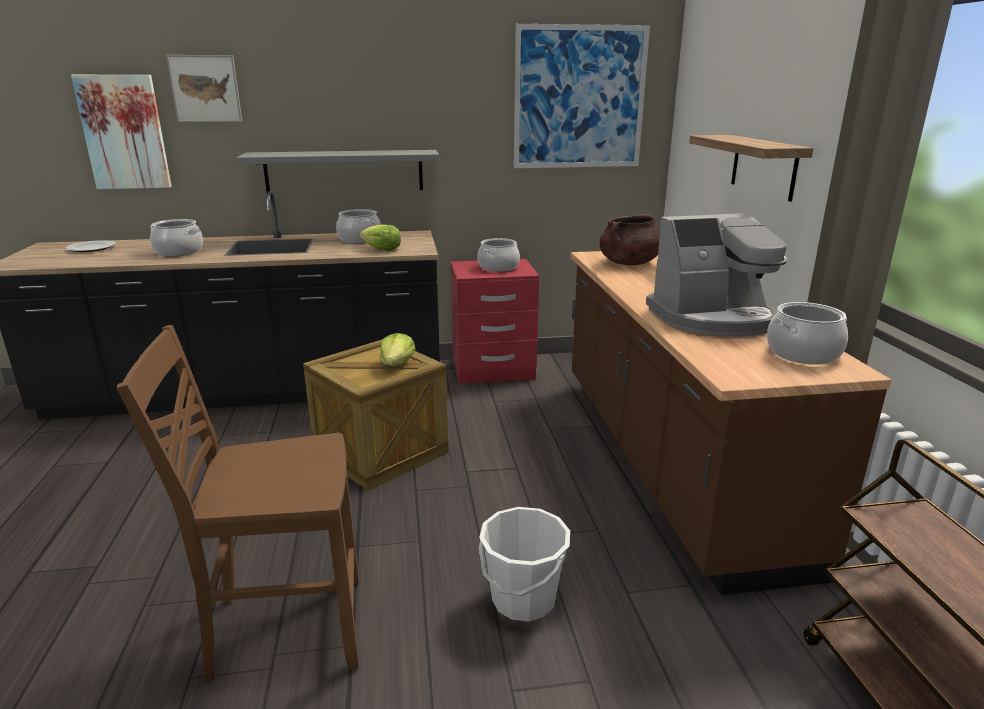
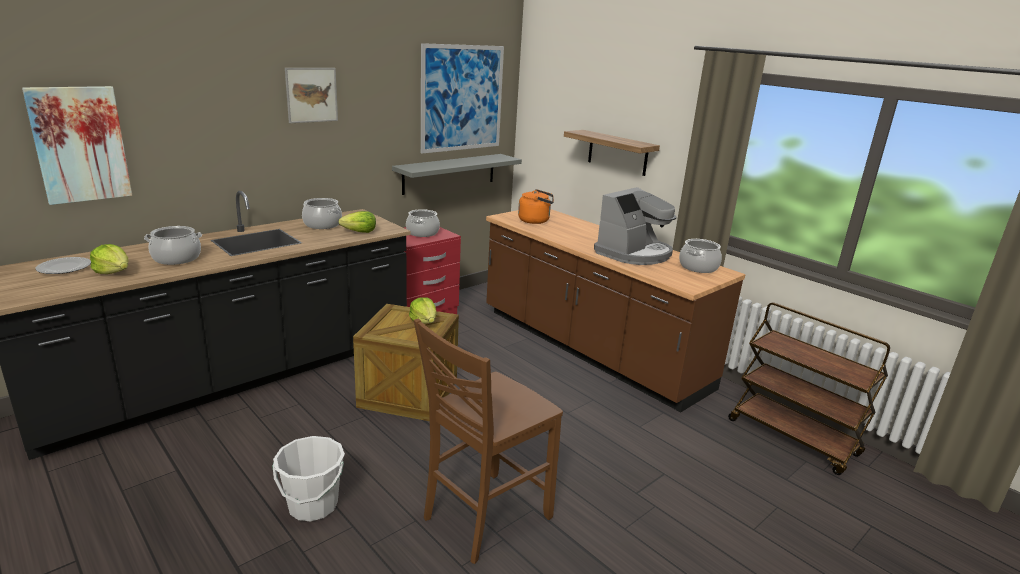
camera: 35 degrees left, 0 degrees up
picture [166,55,242,122] -> picture moved to [285,68,338,123]
grey shelf [237,150,440,193] -> grey shelf moved to [392,154,522,195]
white bucket [479,507,570,622] -> white bucket moved to [272,436,345,521]
brown cooking pot [599,214,660,265] -> orange kettle [518,189,554,224]
none -> lettuce [90,244,128,274]

